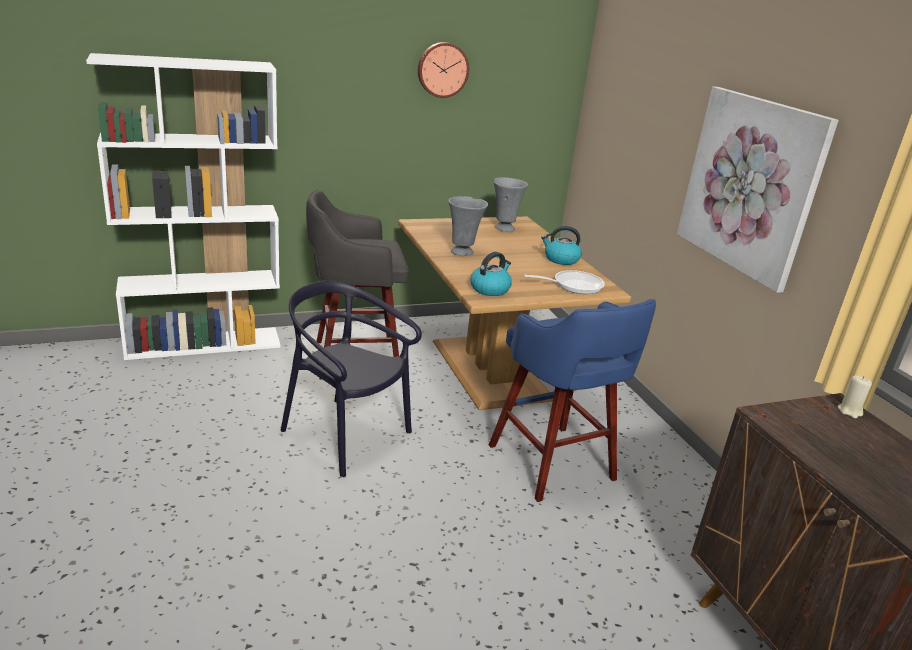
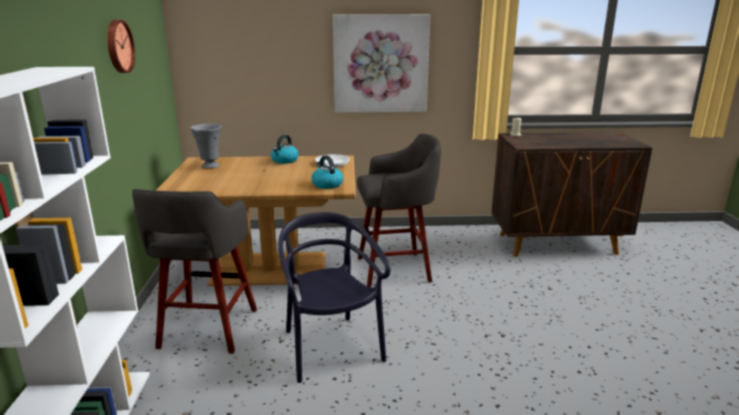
camera: 70 degrees left, 5 degrees down
black chair [281,281,422,477] -> black chair turned 105 degrees clockwise [278,212,391,383]
grey vase [448,196,488,256] -> none
blue stool [489,299,656,502] -> grey stool [357,133,441,287]

